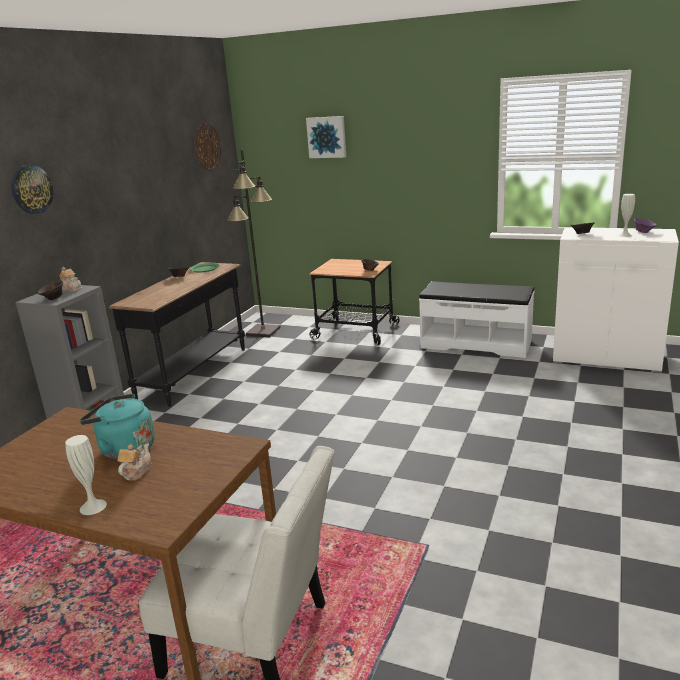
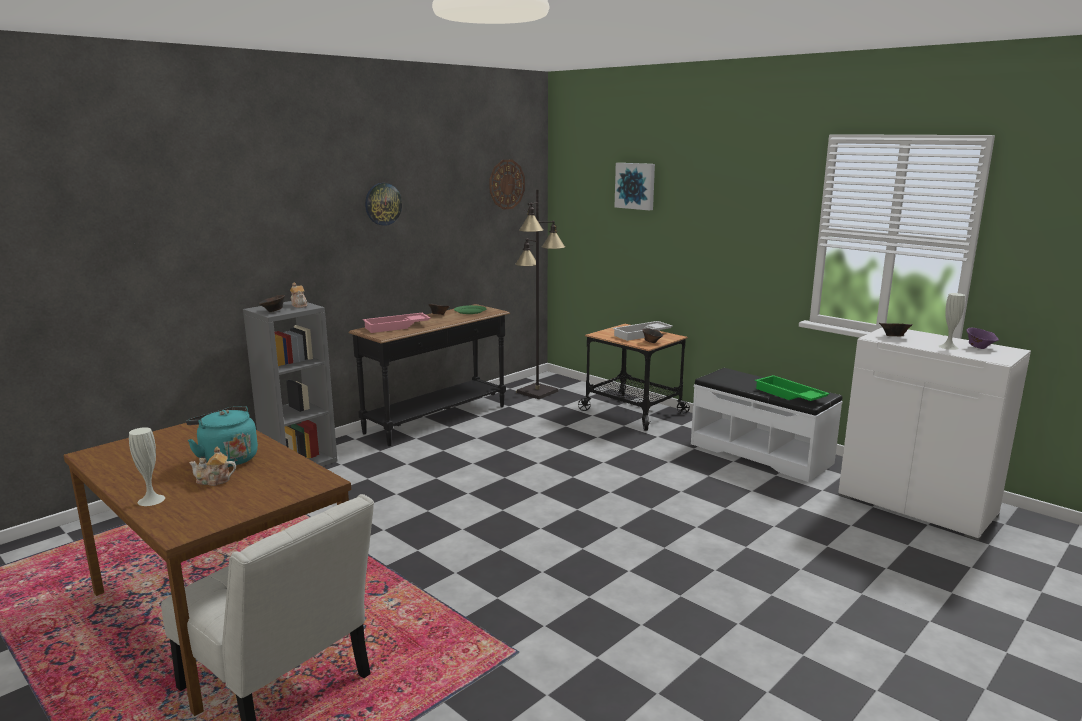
camera: 20 degrees right, 5 degrees down
wall clock [12,165,53,214] -> wall clock moved to [365,183,402,226]
teapot [118,443,152,481] -> teapot turned 135 degrees counterclockwise [189,446,236,486]
none -> pink tray [363,313,431,333]
none -> white tray [613,321,673,341]
none -> green tray [755,375,830,401]

